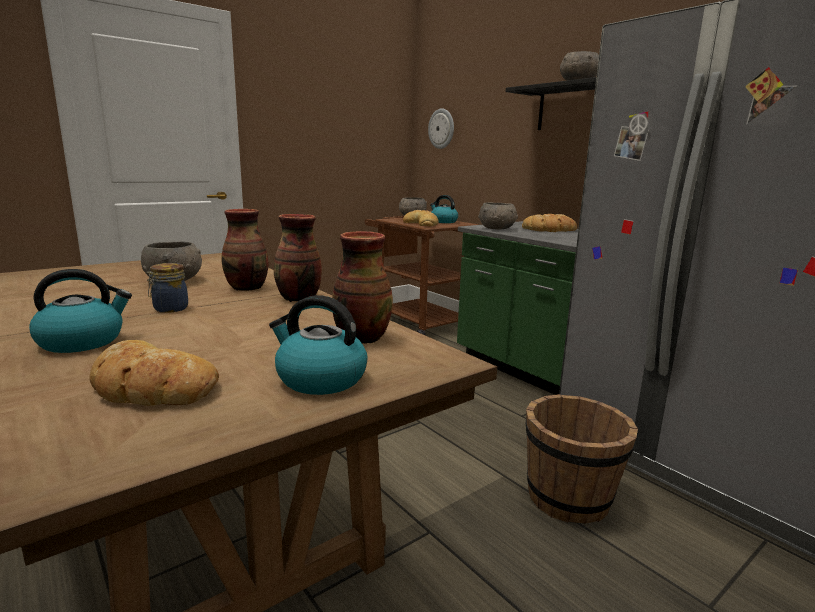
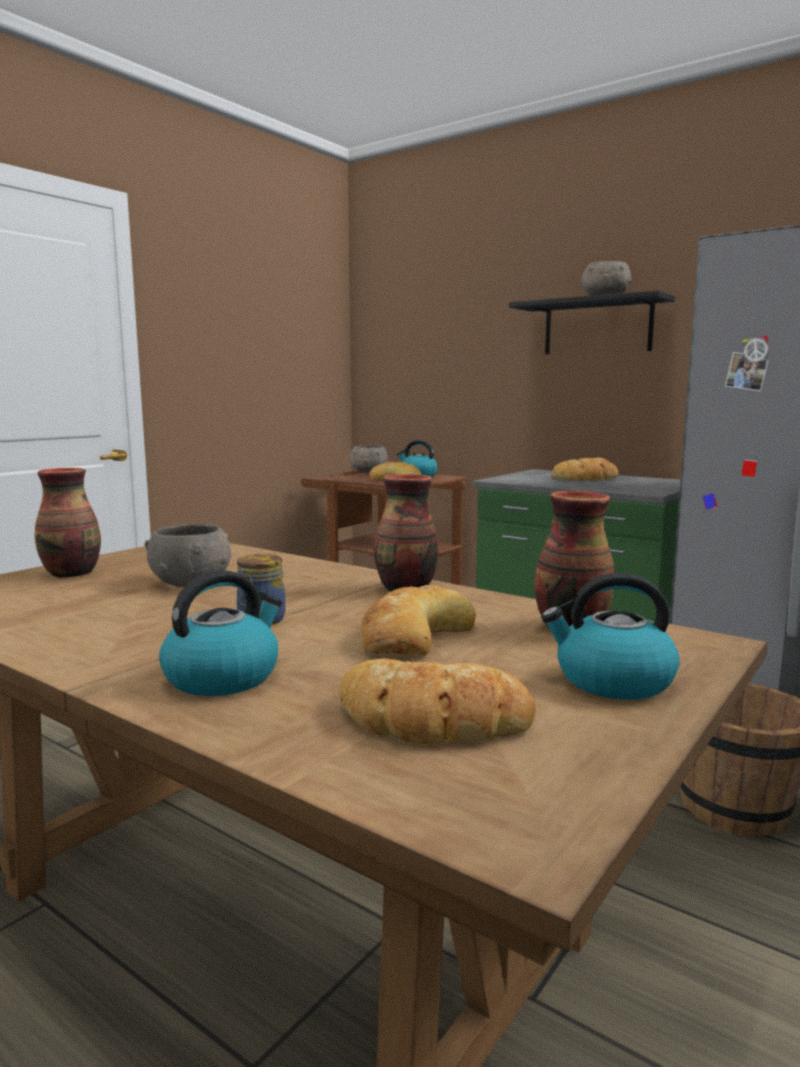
camera: 15 degrees left, 5 degrees down
vase [221,209,269,291] -> vase moved to [35,468,101,578]
wall clock [428,108,454,149] -> none
grey bowl [478,202,518,230] -> none
none -> bread [361,585,476,656]

